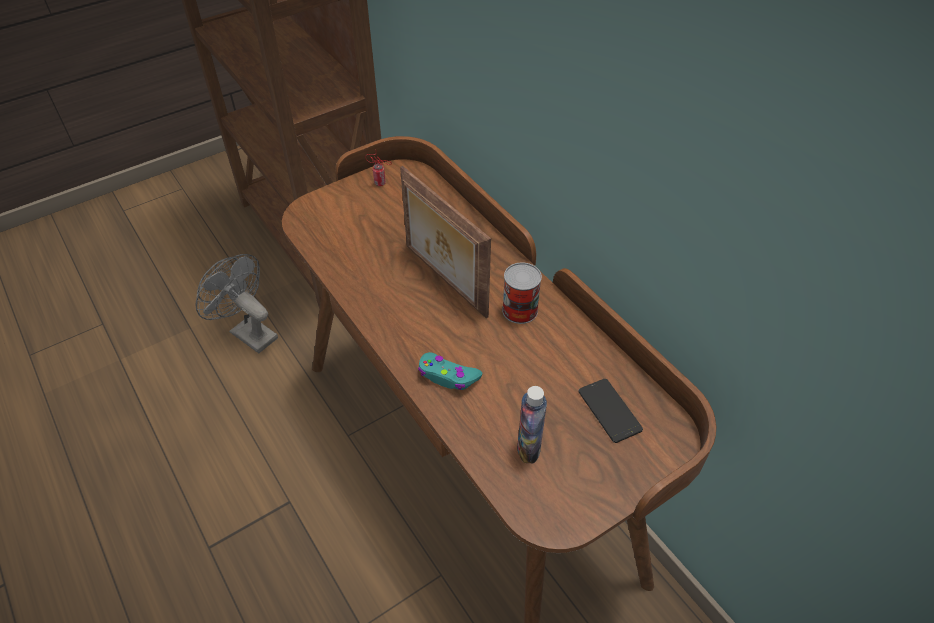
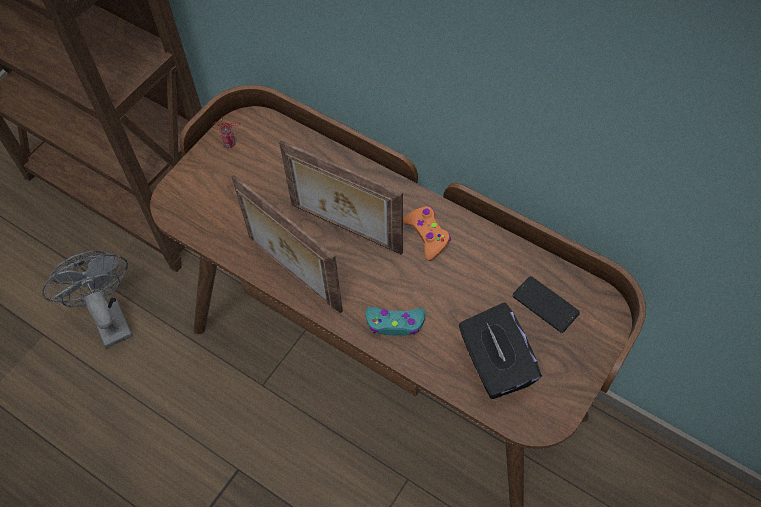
camera: 20 degrees left, 10 degrees up
grey fan [195,254,278,353] -> grey fan turned 45 degrees clockwise [42,251,132,348]
can [502,262,542,324] -> orange game controller [403,206,451,261]
bottle [517,386,547,463] -> black tissue box [459,302,542,399]
none -> picture frame [232,175,343,313]

